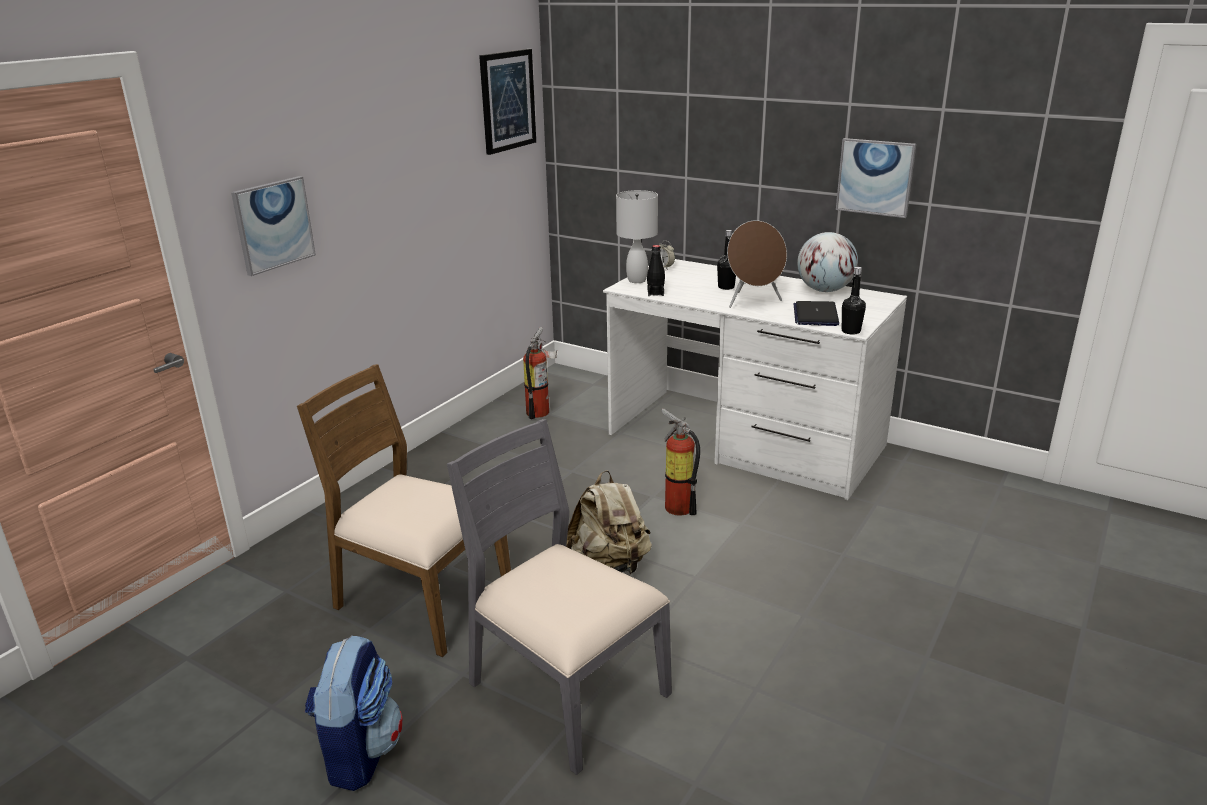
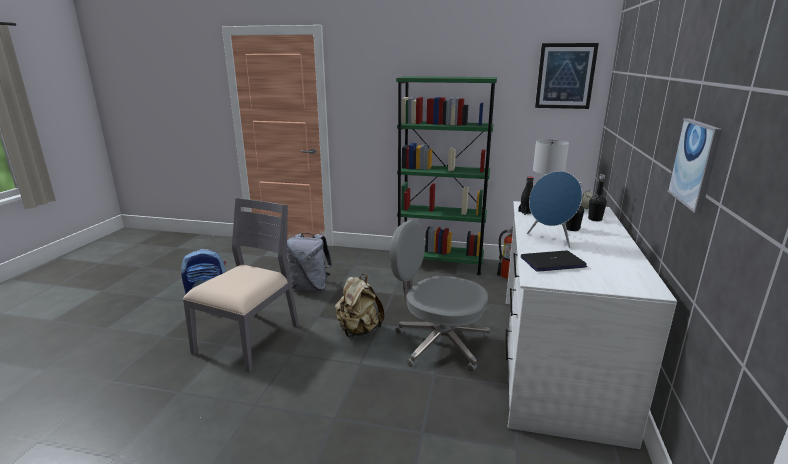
camera: 70 degrees right, 5 degrees down
picture [231,176,316,276] -> none
brown chair [297,364,511,657] -> grey backpack [287,233,332,291]
fire extinguisher [662,408,700,516] -> grey office chair [390,220,490,372]
brown speaker [727,220,787,308] -> blue speaker [527,171,582,248]
globe [797,232,858,292] -> none
black bottle [842,267,866,334] -> black bottle moved to [588,174,607,221]
none -> green bookcase [396,76,497,275]

